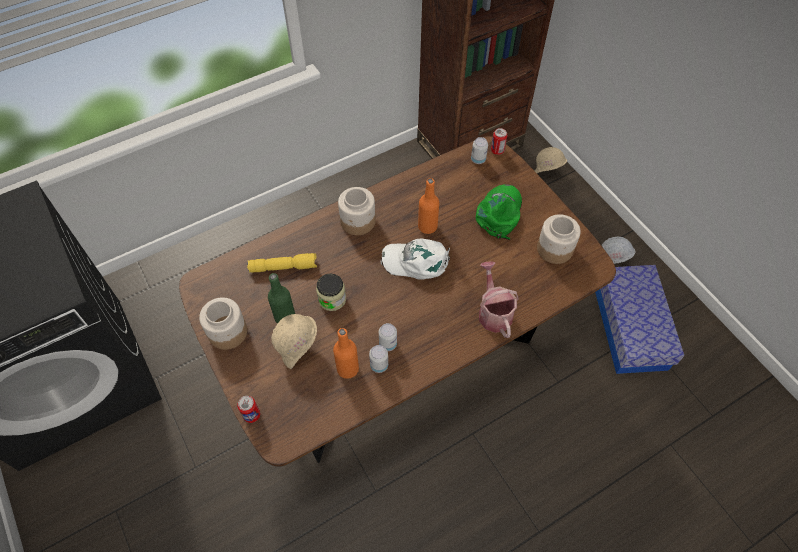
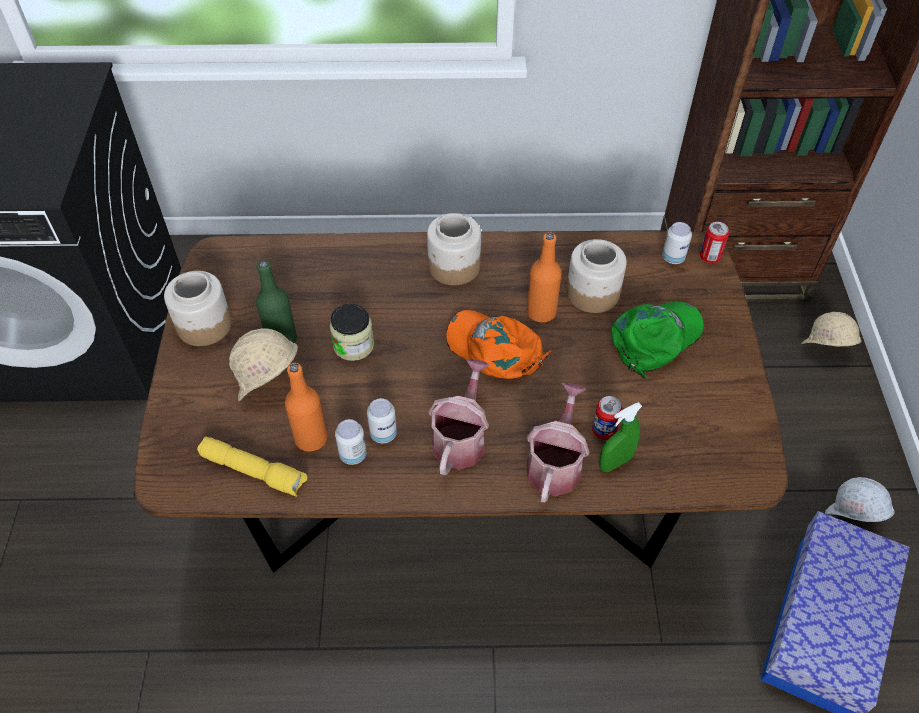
camera: 30 degrees right, 5 degrees down
can [237,396,260,423] -> can moved to [592,396,622,440]
yellow flashlight [247,253,317,273] -> yellow flashlight moved to [197,437,307,497]
white cap [381,238,450,280] -> orange cap [446,310,552,379]
jar [537,214,581,264] -> jar moved to [567,239,627,313]
none -> watering can [428,359,489,475]
none -> green spray bottle [599,402,642,472]

